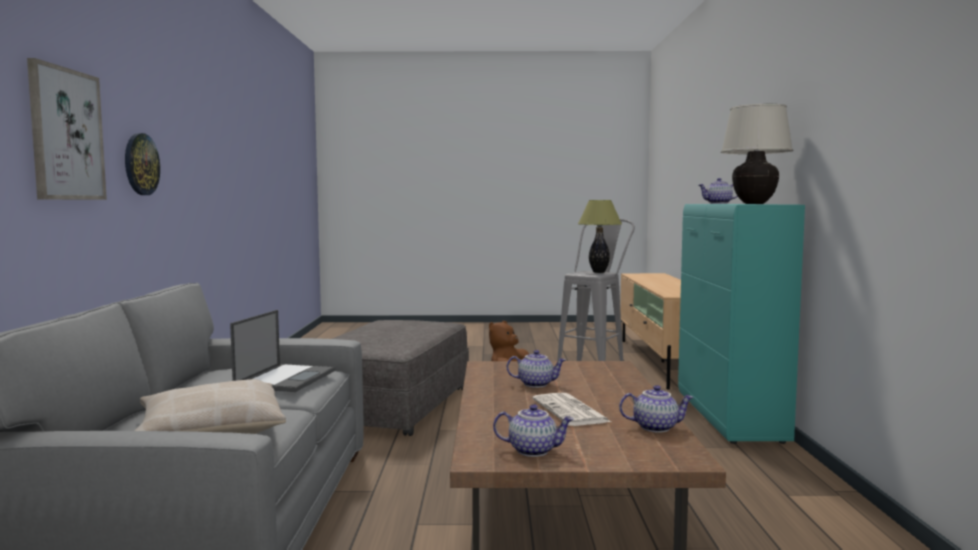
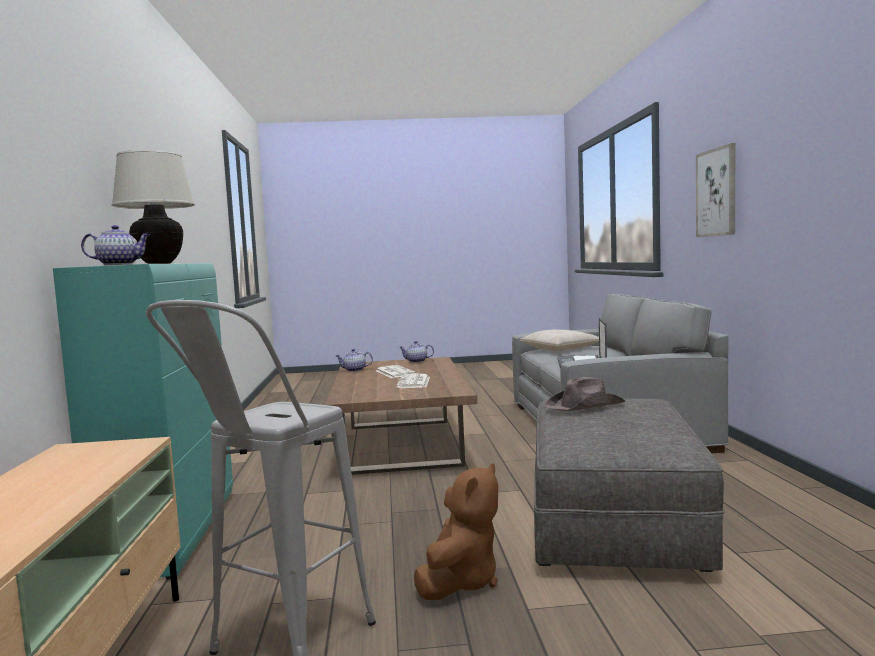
camera: 175 degrees right, 0 degrees up
wall clock [125,133,160,195] -> none
teapot [507,350,566,388] -> newspaper [396,374,430,388]
table lamp [578,200,622,273] -> none
none -> brown hat [545,377,625,411]

